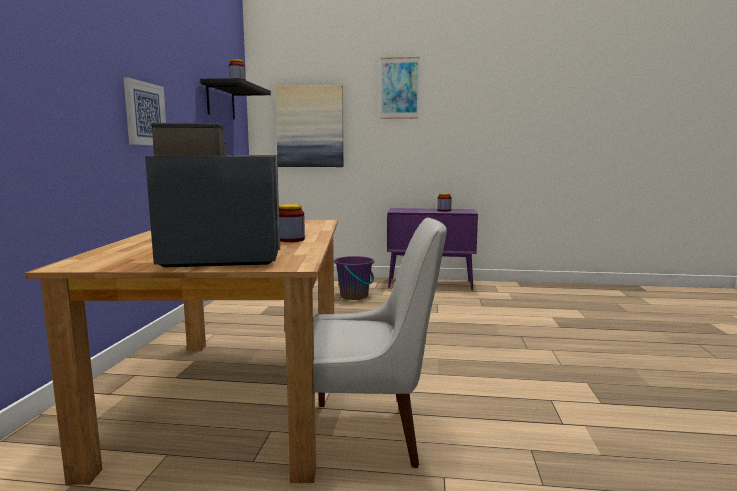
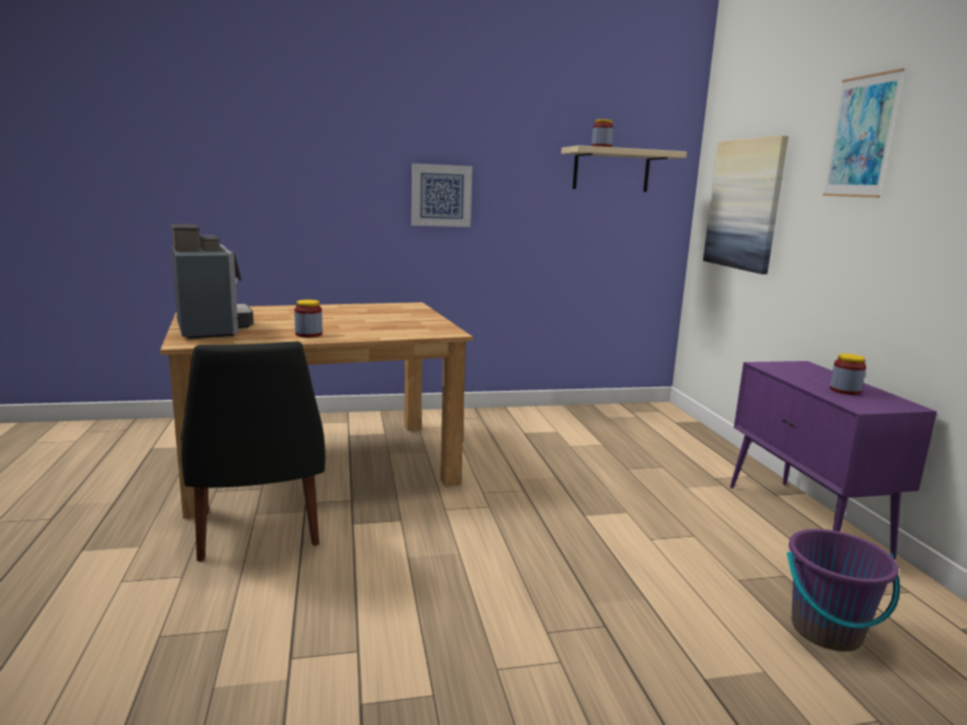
camera: 70 degrees right, 5 degrees up
black shelf [200,78,271,119] -> beige shelf [561,145,687,192]
white chair [313,218,447,468] -> black chair [181,341,325,561]
purple bucket [334,256,374,300] -> purple bucket moved to [787,529,900,651]

